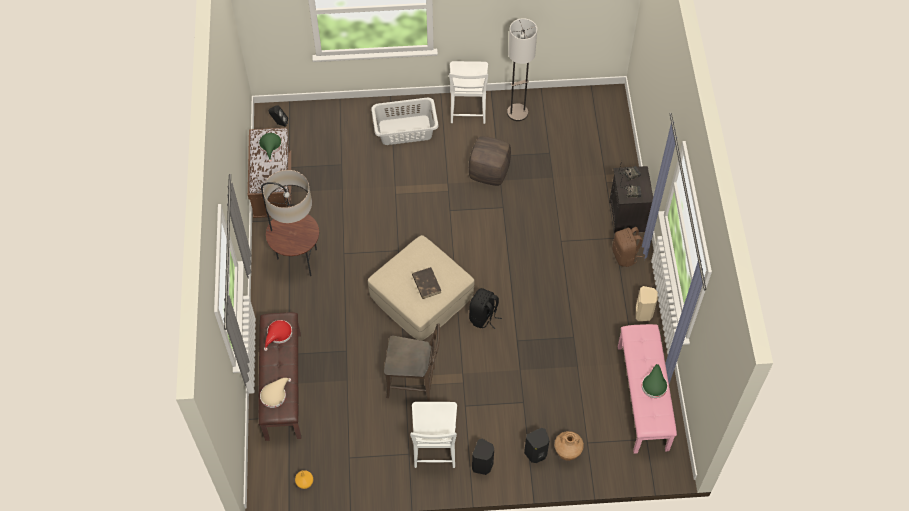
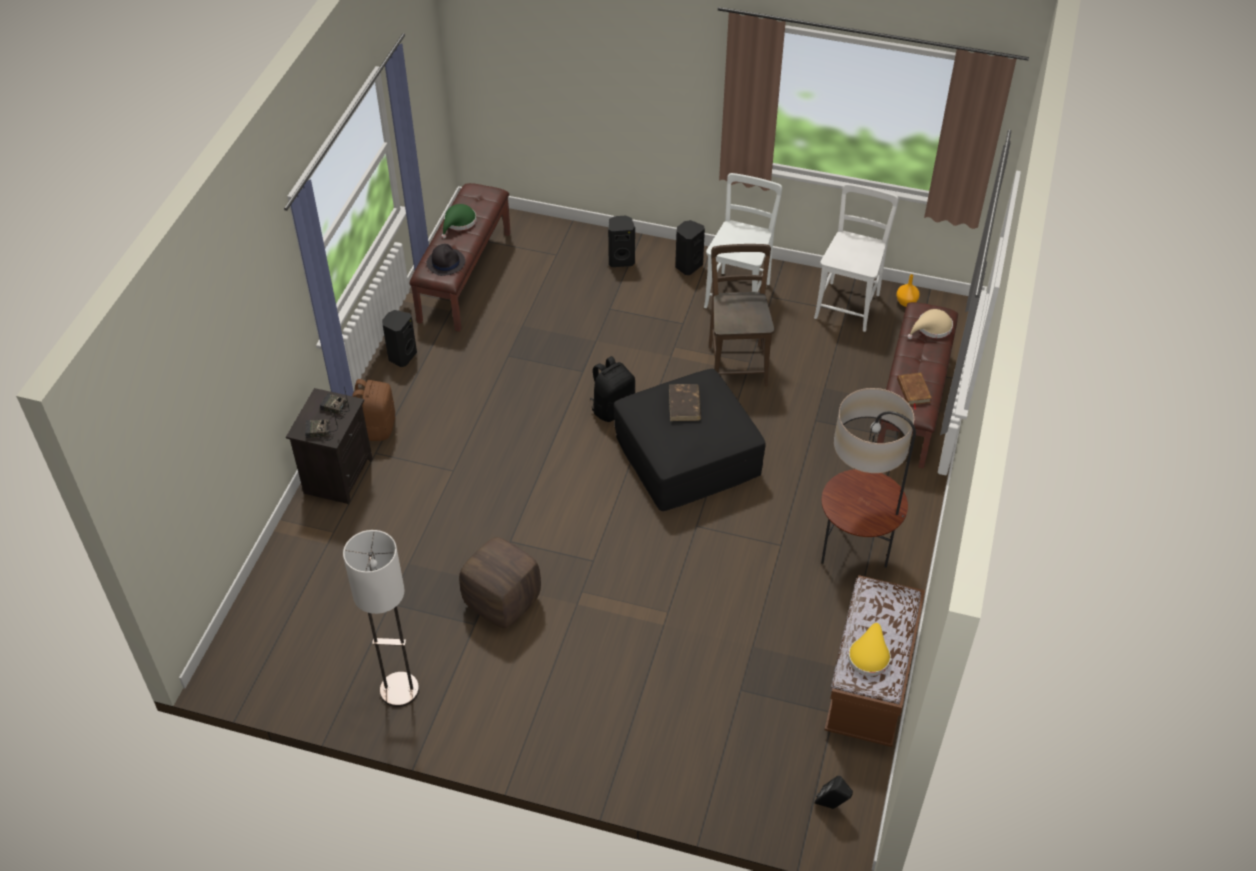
camera: 160 degrees left, 10 degrees down
green hat [259,133,282,162] -> yellow hat [848,623,891,676]
red hat [264,320,292,351] -> brown book [897,372,932,410]
beige ottoman [368,235,475,341] -> black ottoman [614,369,766,511]
grey laundry basket [371,97,439,145] -> none
brown chair [384,323,440,402] -> brown chair turned 60 degrees clockwise [709,244,775,387]
white chair [449,61,488,124] -> white chair moved to [814,183,899,332]
brown vase [554,431,584,461] -> none
pink bench [618,324,677,454] -> brown bench [409,183,511,332]
beige speaker [636,286,658,321] -> black speaker [382,310,417,367]
none -> black hat [427,244,465,276]

